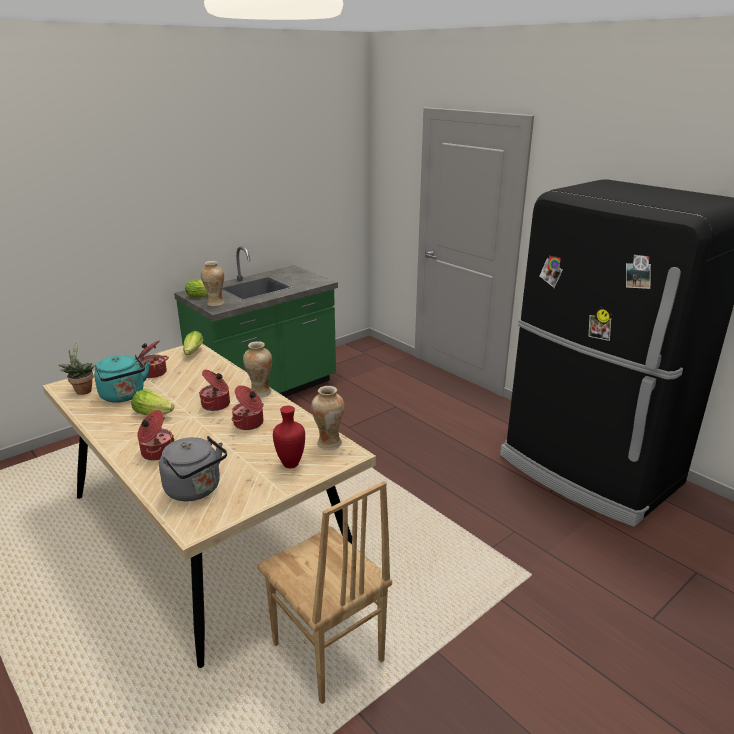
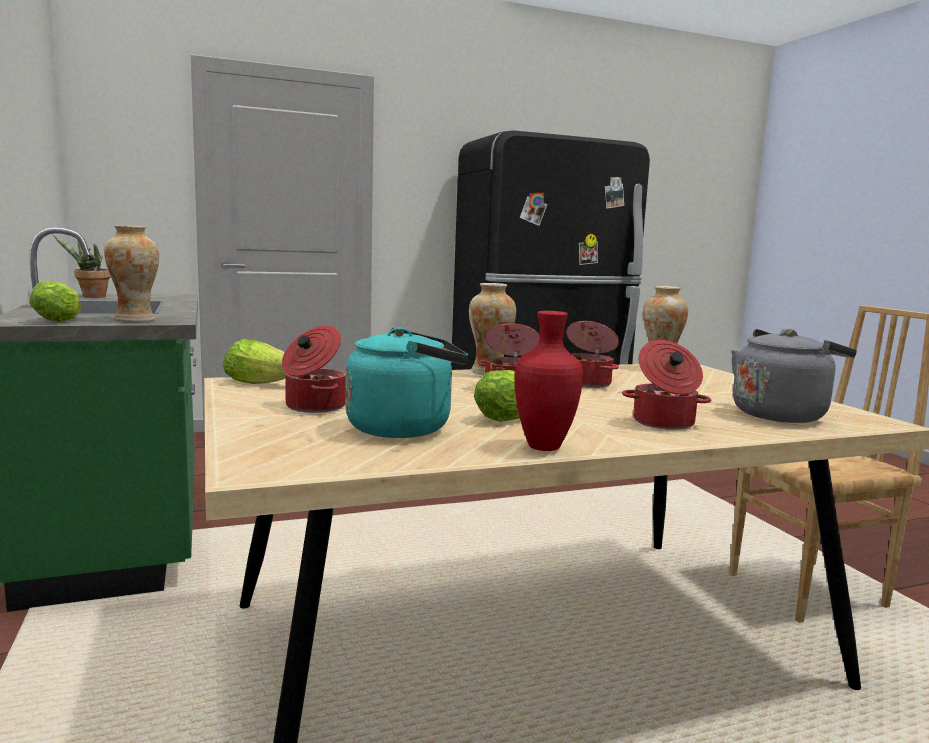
camera: 70 degrees left, 15 degrees down
potted plant [58,341,94,395] -> potted plant moved to [53,235,111,298]
red vase [273,406,305,468] -> red vase moved to [515,311,583,451]

